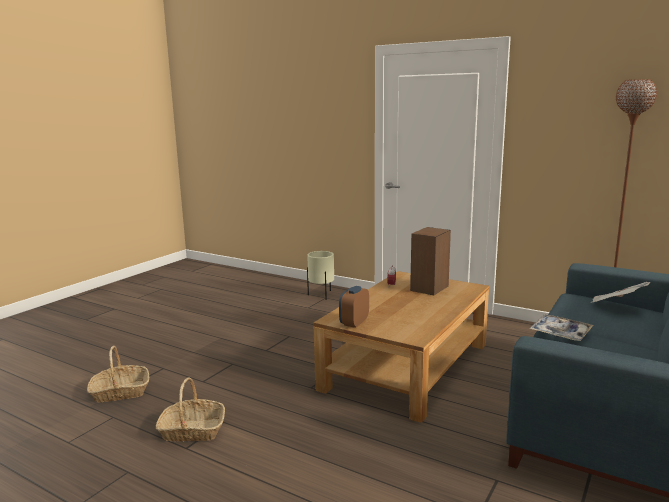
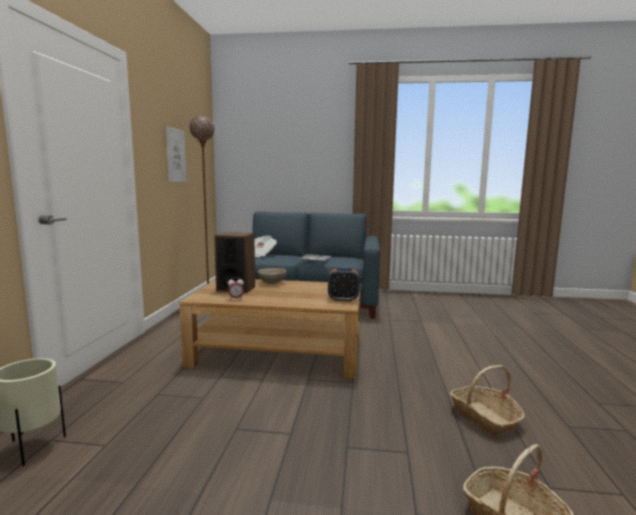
camera: 115 degrees left, 5 degrees down
none -> picture [166,126,186,182]
none -> beige bowl [258,268,287,284]

